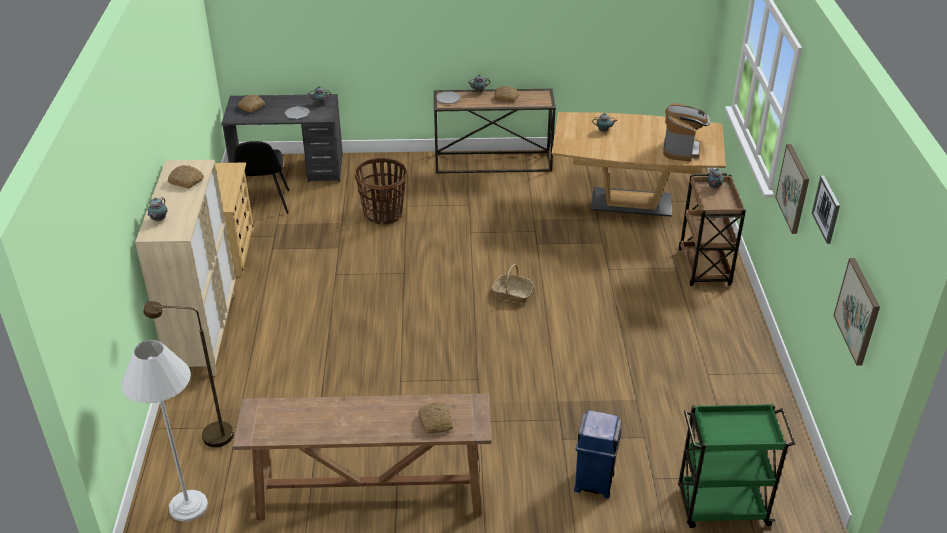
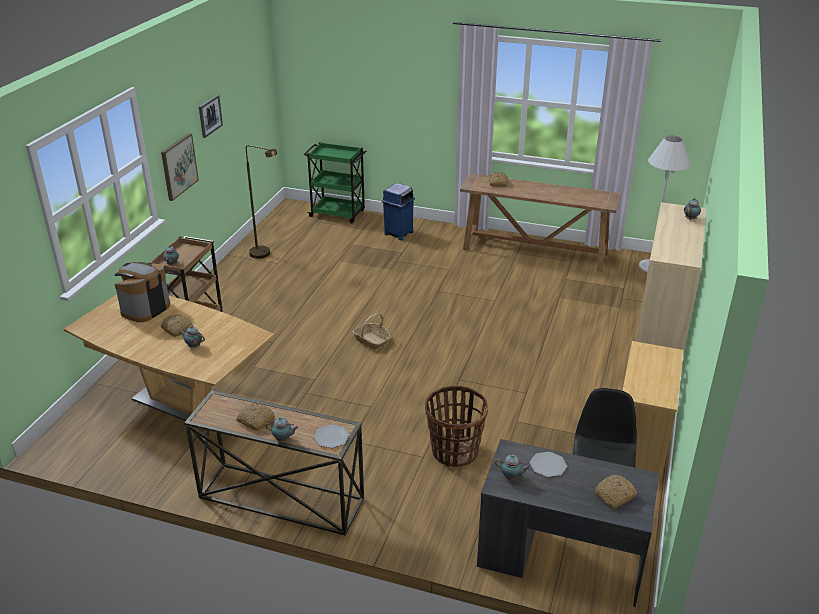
camera: 160 degrees left, 5 degrees down
brown floor lamp [143,301,234,447] -> brown floor lamp moved to [246,145,277,259]
bread [167,165,204,188] -> bread moved to [161,314,193,337]
picture [833,258,880,366] -> none

